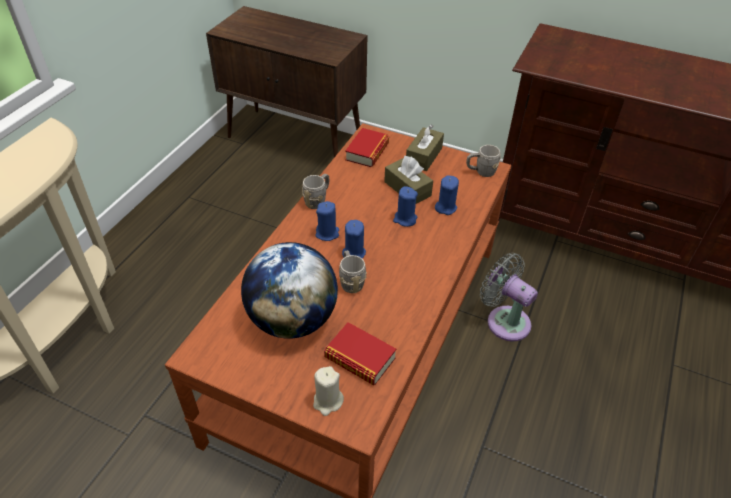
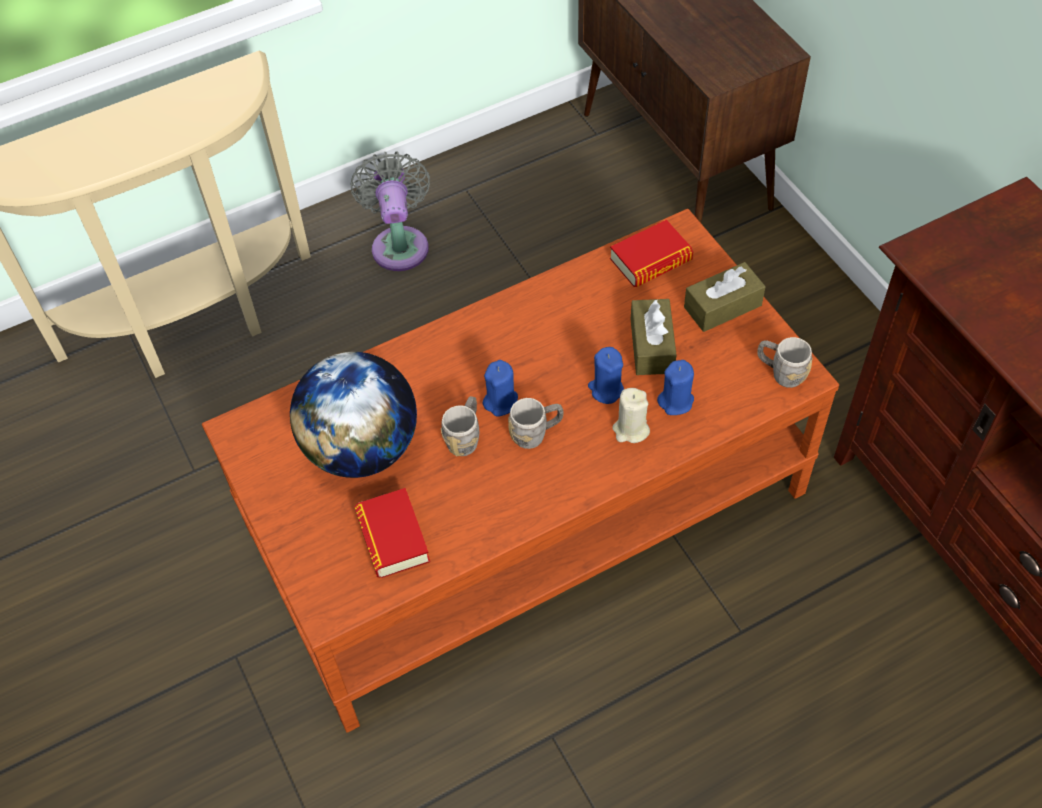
camera: 40 degrees right, 10 degrees up
grey mug [302,174,329,209] -> grey mug moved to [508,398,564,449]
beige candle [313,366,344,416] -> beige candle moved to [613,388,650,443]
blue candle [315,201,339,241] -> none
grey fan [480,253,538,341] -> grey fan moved to [351,152,430,271]

